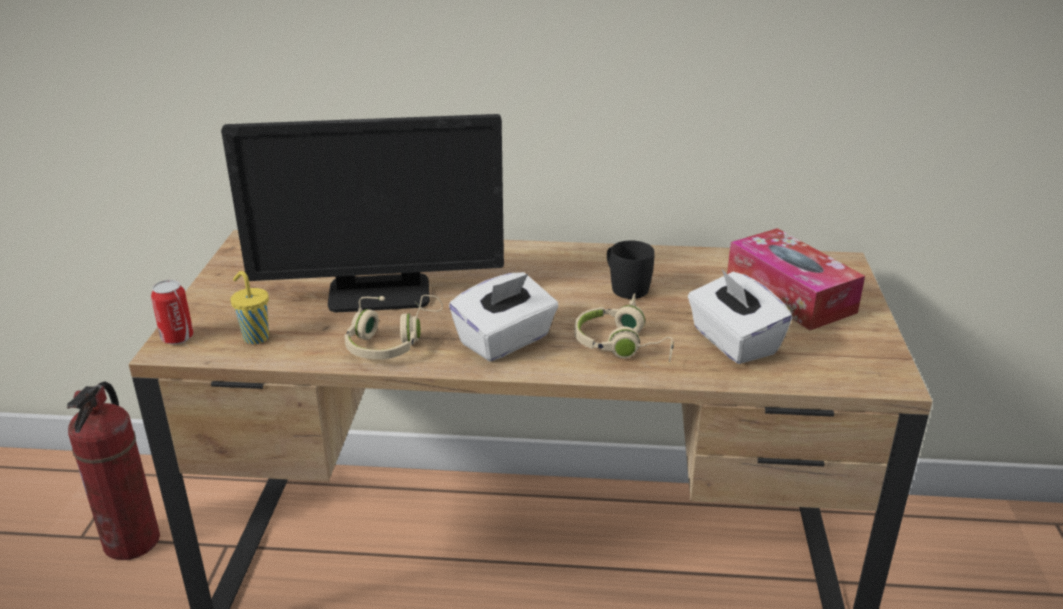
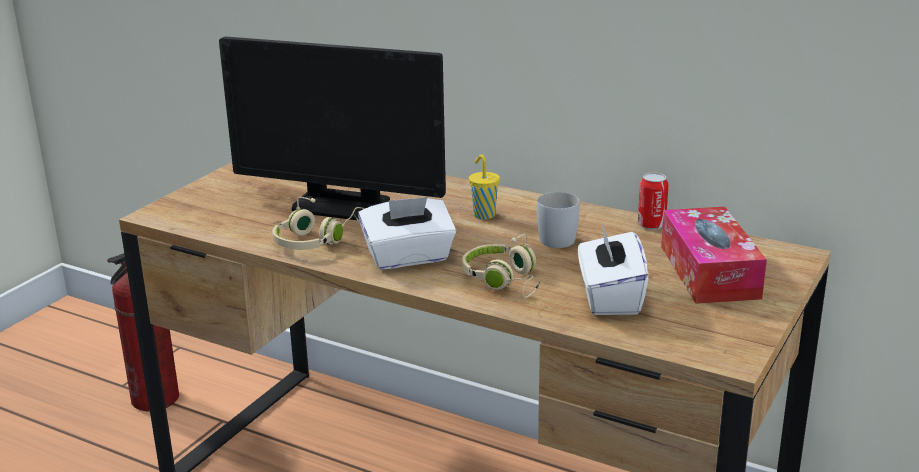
camera: 25 degrees right, 5 degrees down
can [151,280,194,345] -> can moved to [638,173,668,230]
yellow cup [230,271,269,344] -> yellow cup moved to [469,154,500,219]
black mug [607,240,655,299] -> white mug [537,192,580,248]

